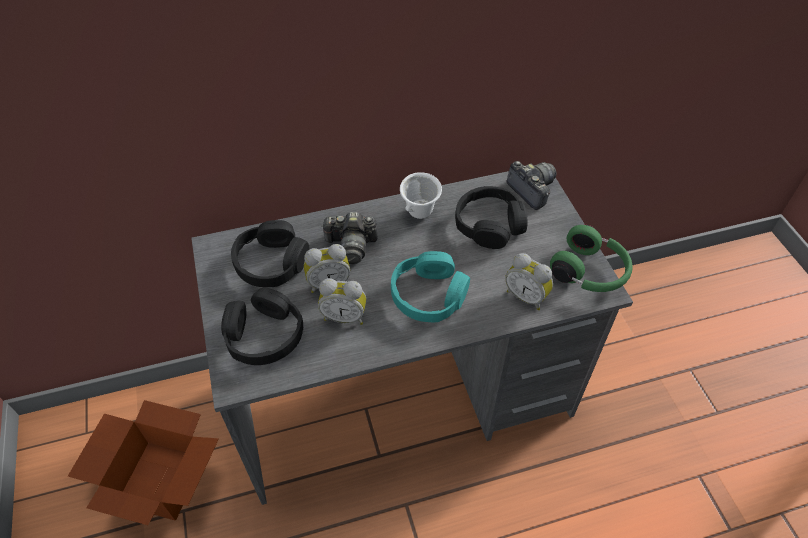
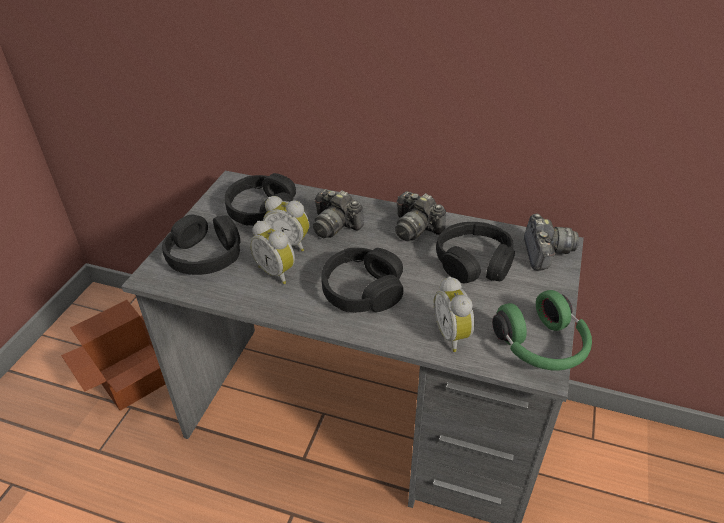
camera: 35 degrees right, 10 degrees down
turquoise headphones [391,251,470,323] -> black headphones [322,248,403,313]
white mug [400,172,442,219] -> camera [395,191,446,241]

